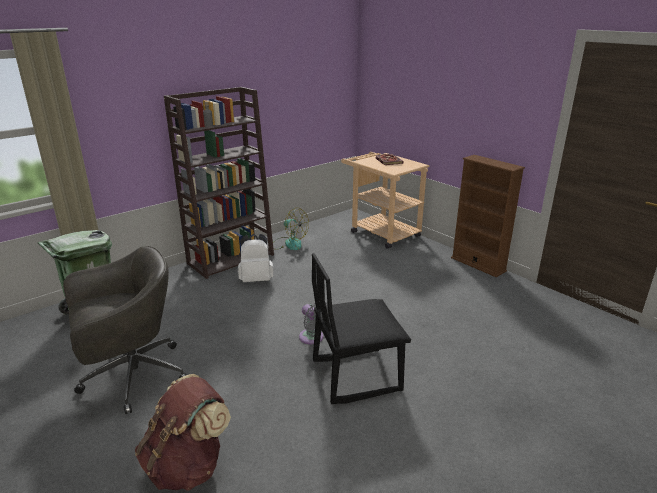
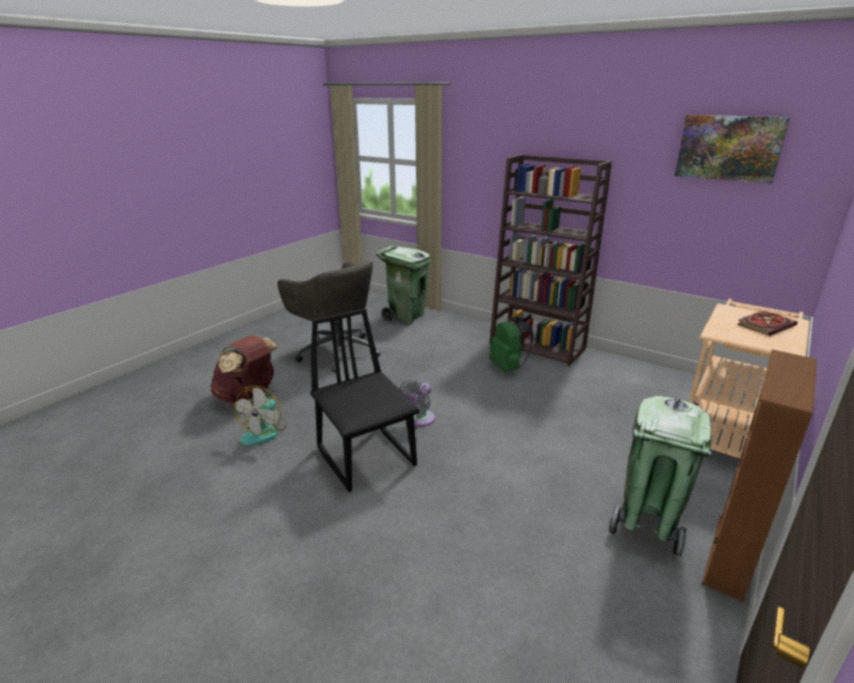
camera: 75 degrees right, 0 degrees up
white backpack [238,234,274,282] -> green backpack [489,316,533,372]
fan [273,208,309,250] -> fan moved to [235,386,287,445]
none -> green trash can [608,396,712,558]
none -> picture [675,115,790,184]

